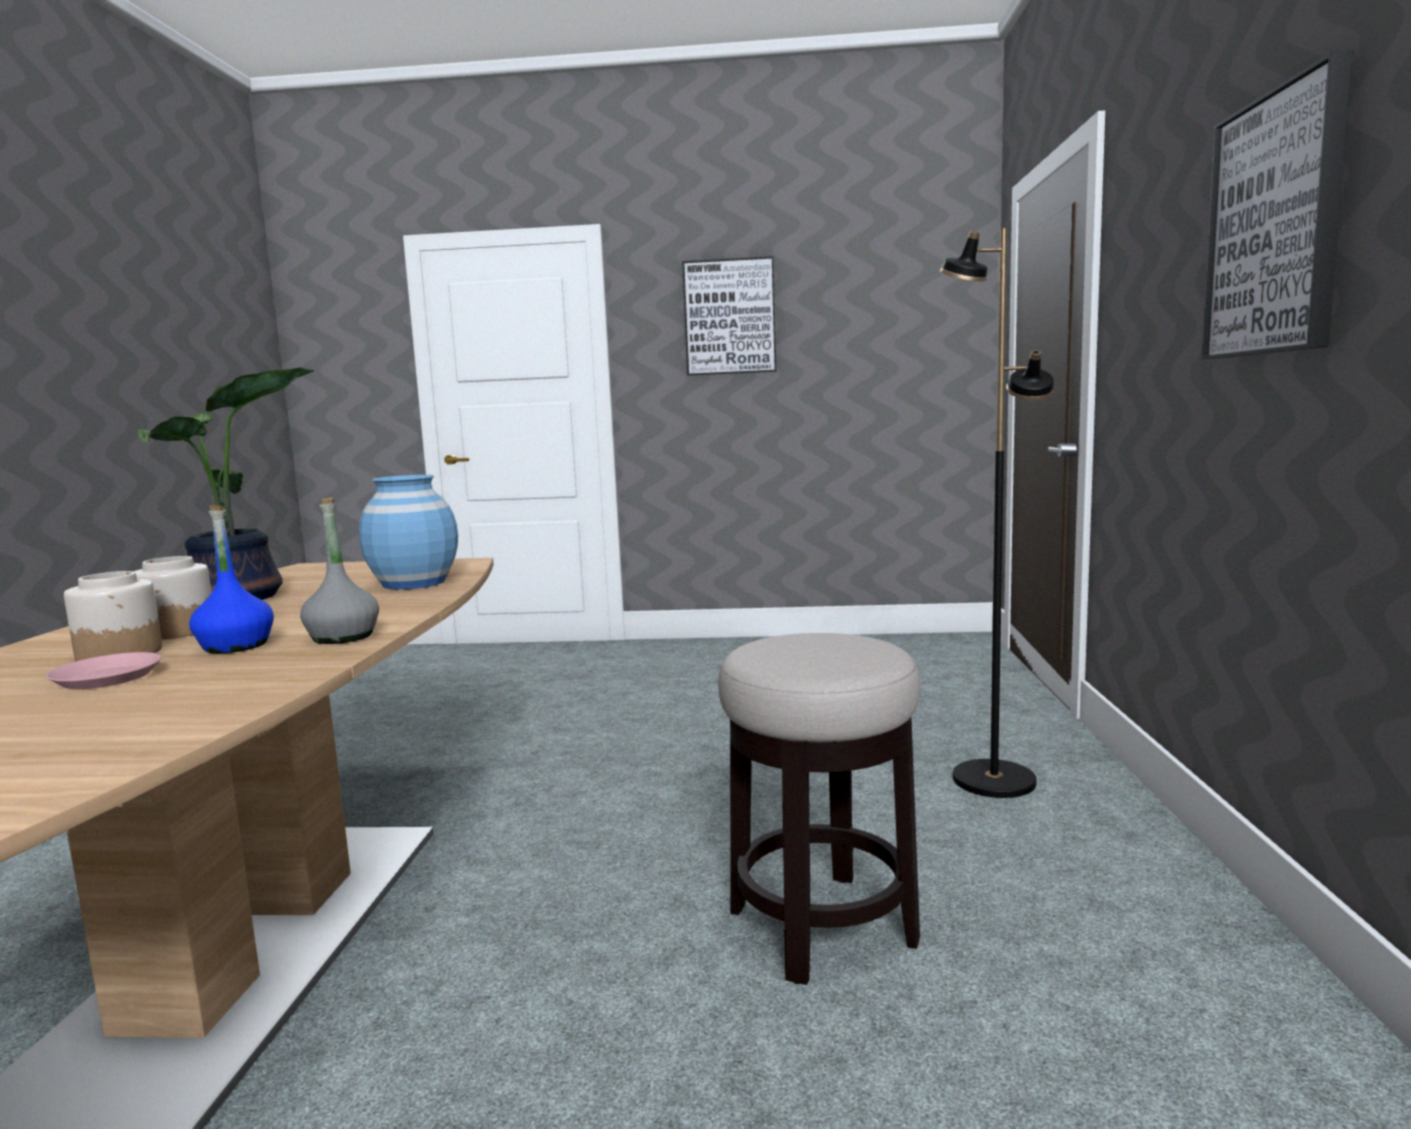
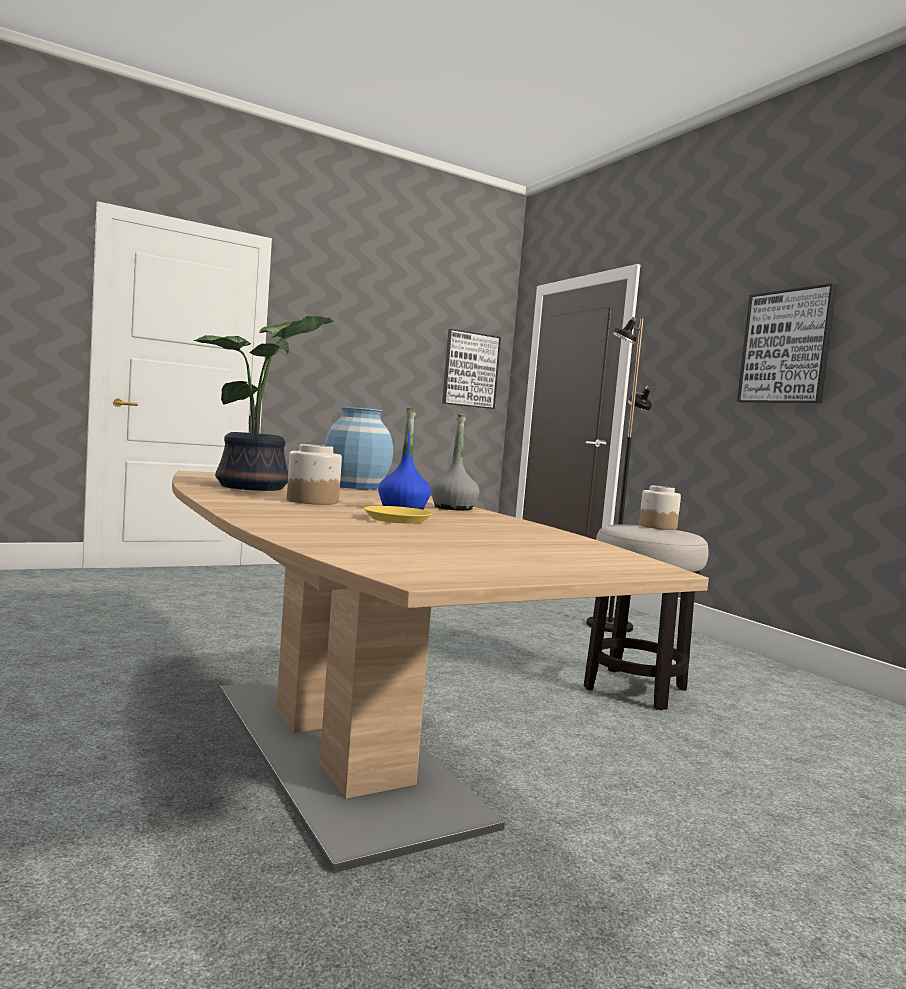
camera: 35 degrees left, 5 degrees down
pink plate [46,652,161,689] -> yellow plate [364,506,433,524]
jar [64,571,162,661] -> jar moved to [639,486,681,530]
picture [682,256,776,376] -> picture moved to [442,329,501,409]

